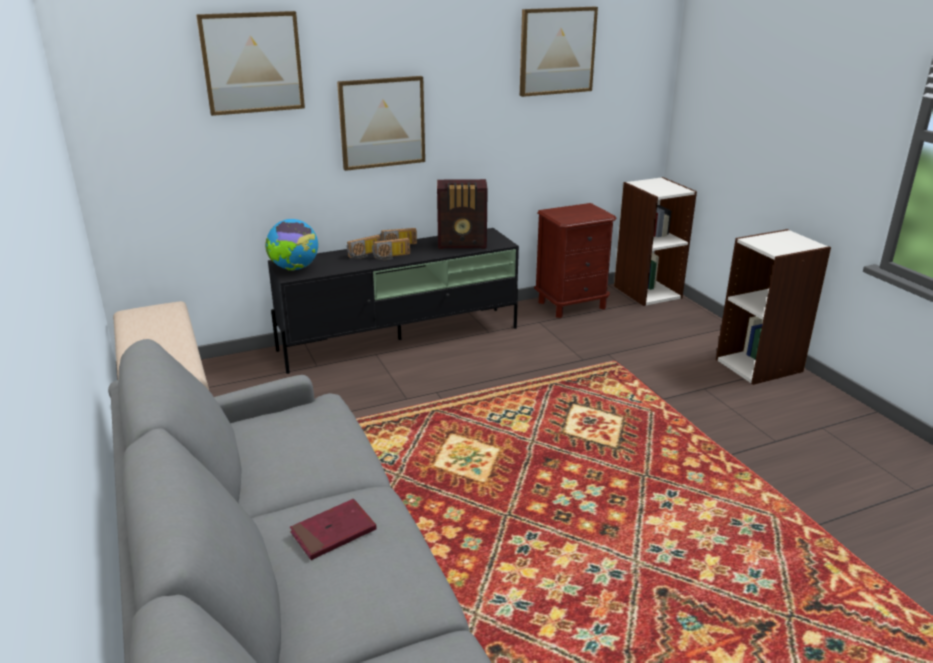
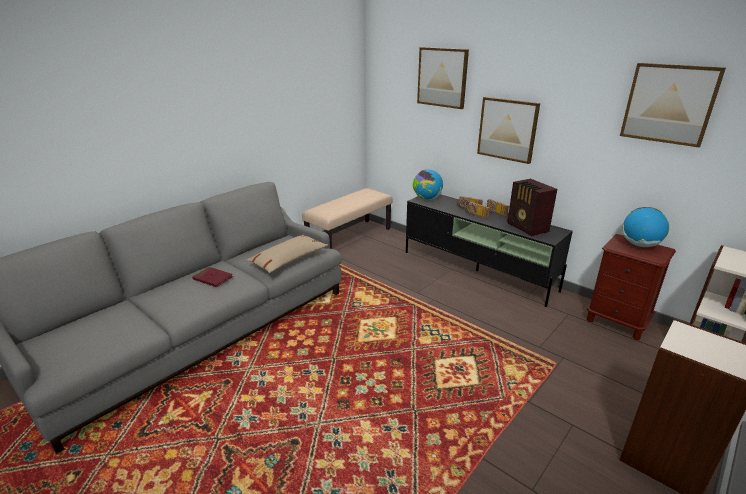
camera: 65 degrees right, 0 degrees up
none -> beige pillow [246,235,328,273]
none -> globe [623,207,669,247]

